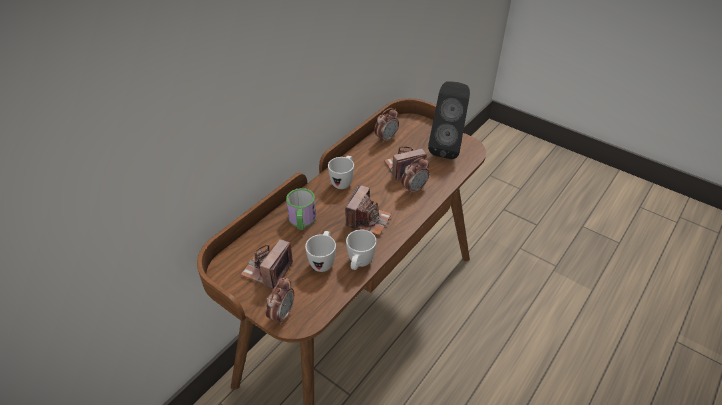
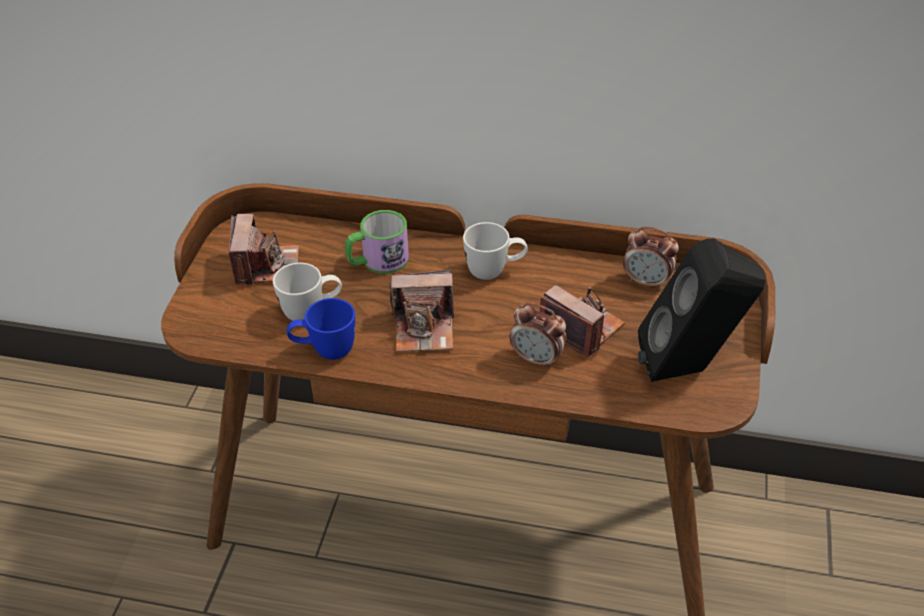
camera: 65 degrees right, 0 degrees up
camera [241,239,293,288] -> camera turned 90 degrees clockwise [228,214,299,287]
alarm clock [265,276,294,325] -> none
white mug [346,229,377,270] -> blue mug [287,298,355,360]

